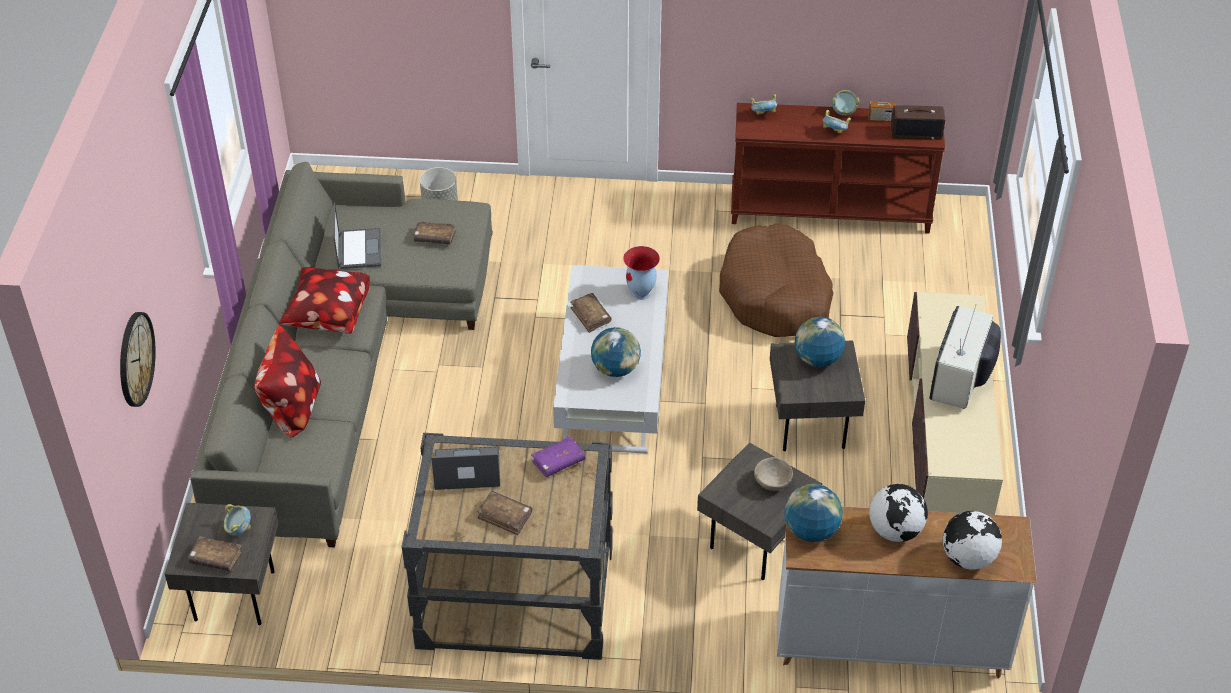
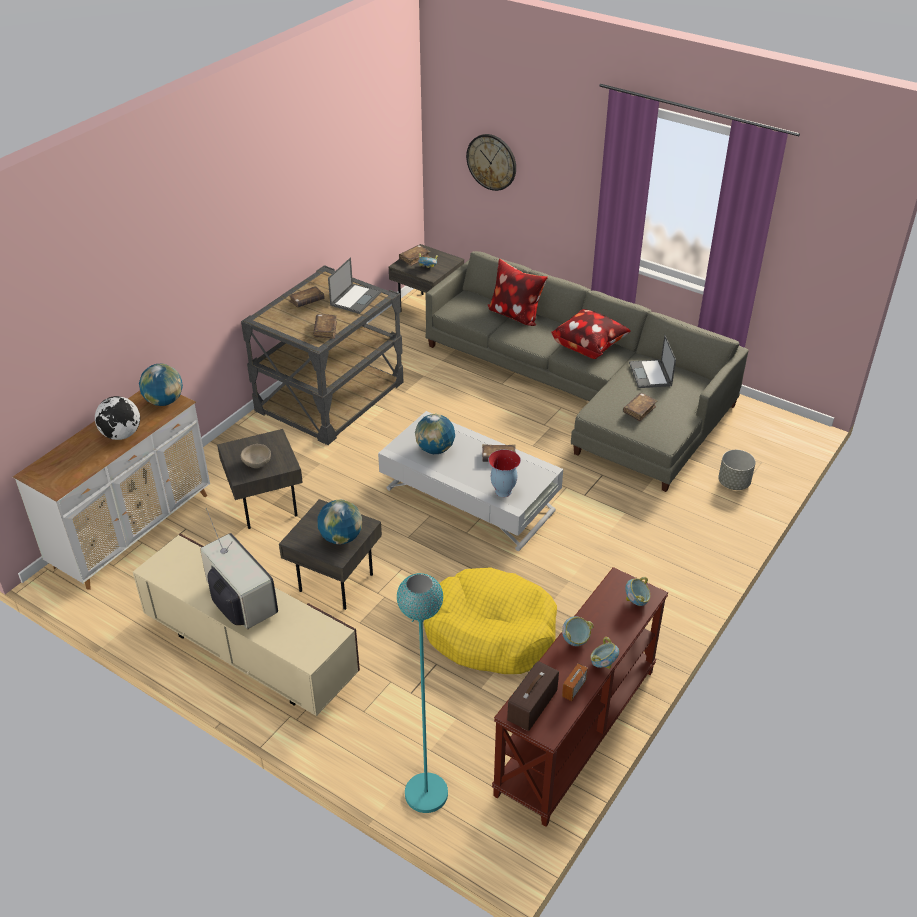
camera: 120 degrees right, 5 degrees down
laptop [334,202,381,269] -> laptop turned 60 degrees clockwise [629,335,676,388]
purple book [531,436,585,477] -> brown book [313,314,337,339]
brown dog bed [719,224,833,337] -> yellow dog bed [424,567,557,674]
globe [943,511,1002,570] -> none
none -> turquoise floor lamp [397,573,448,813]

